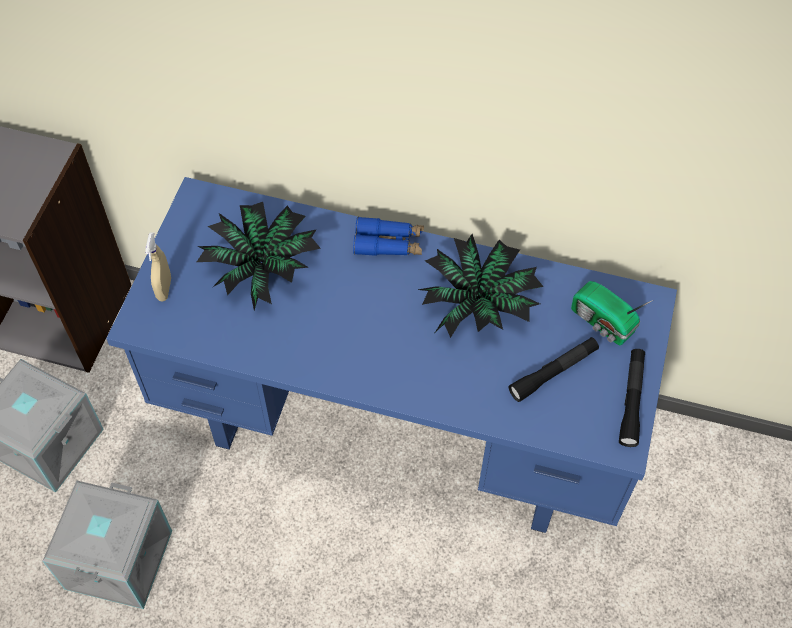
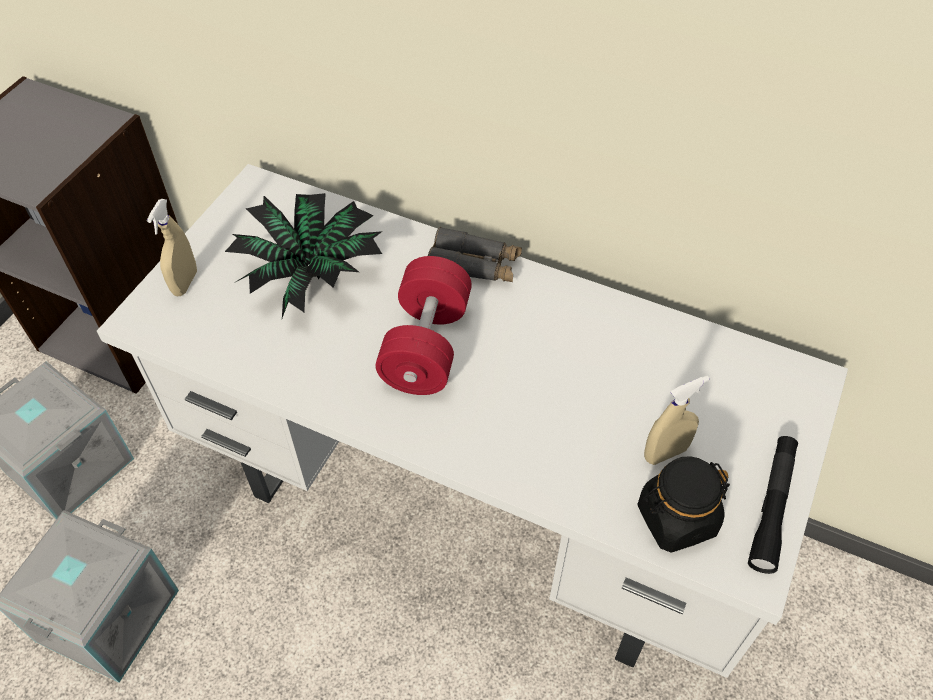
camera: 10 degrees right, 5 degrees down
blue desk [106,177,677,533] -> white desk [97,164,848,678]
blue binoculars [353,217,424,256] -> grey binoculars [428,227,522,282]
potted plant [418,234,544,338] -> none
black flashlight [509,337,599,402] -> beige spray bottle [644,375,709,465]
radio [571,281,653,346] -> none
none -> red dumbbell [375,256,472,395]
none -> black jar [637,456,730,552]

